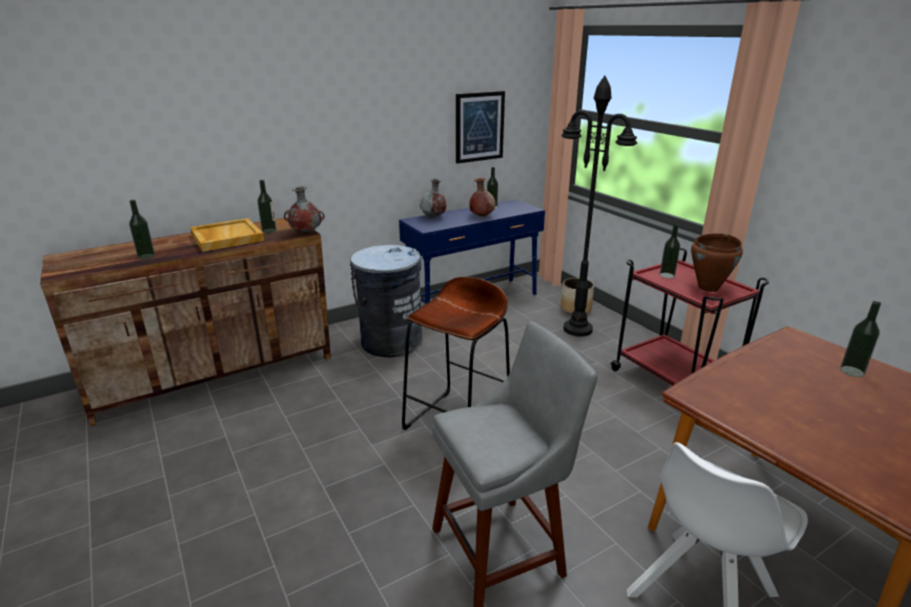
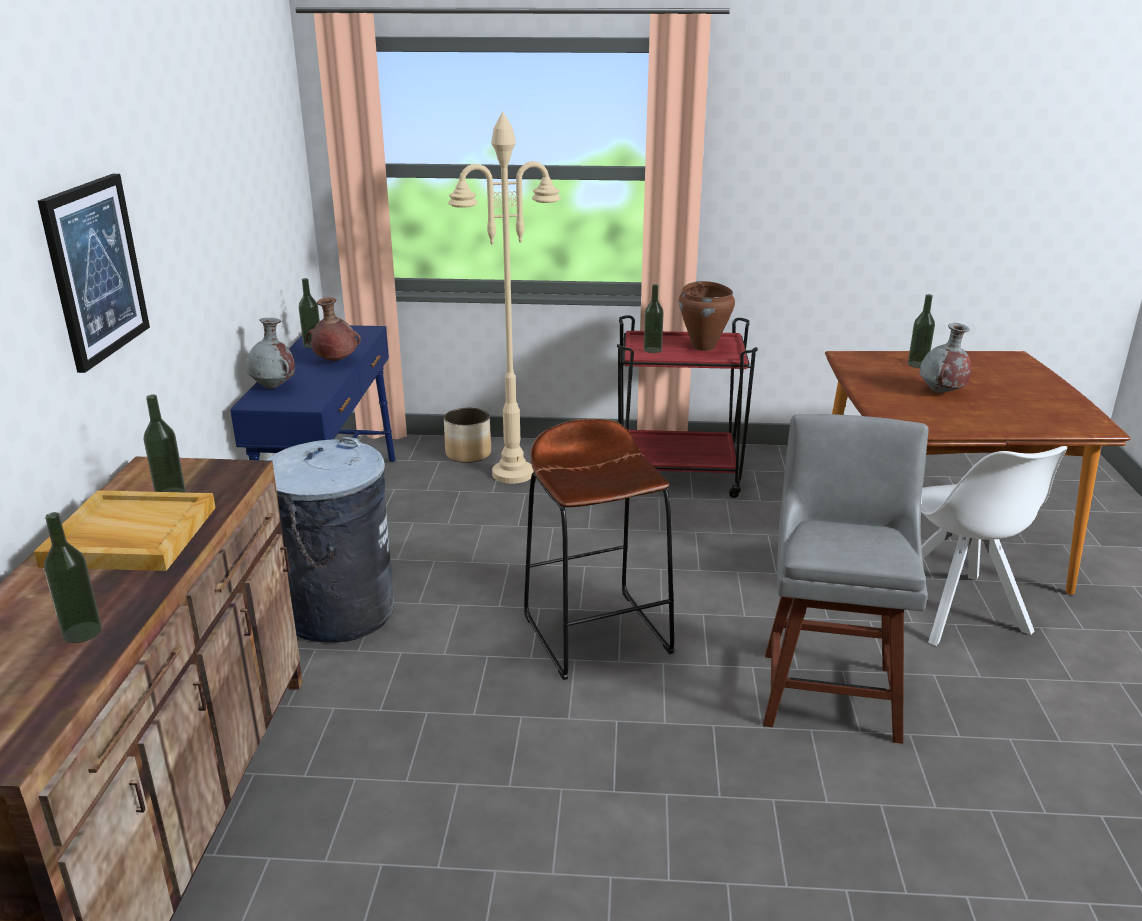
camera: 55 degrees left, 0 degrees up
grey vase [284,185,325,233] -> grey vase moved to [919,323,971,393]
picture [456,91,505,164] -> picture moved to [38,174,150,373]
black floor lamp [561,76,637,336] -> beige floor lamp [448,112,561,484]

